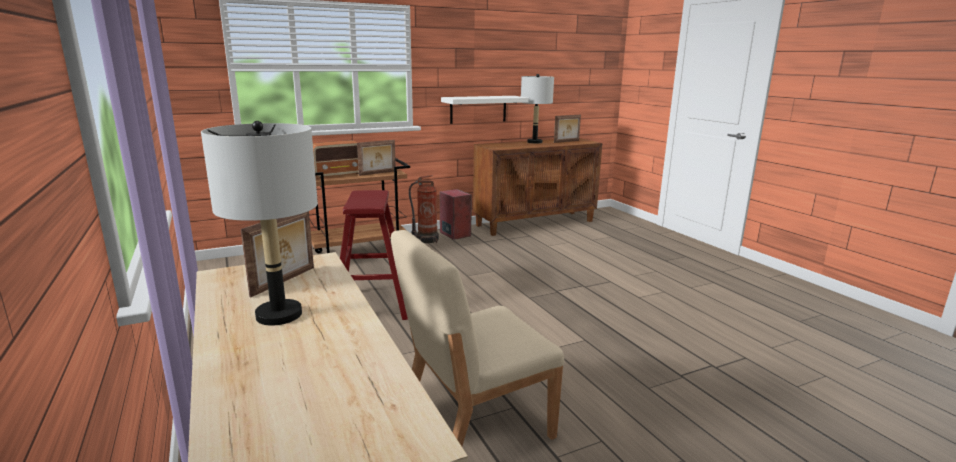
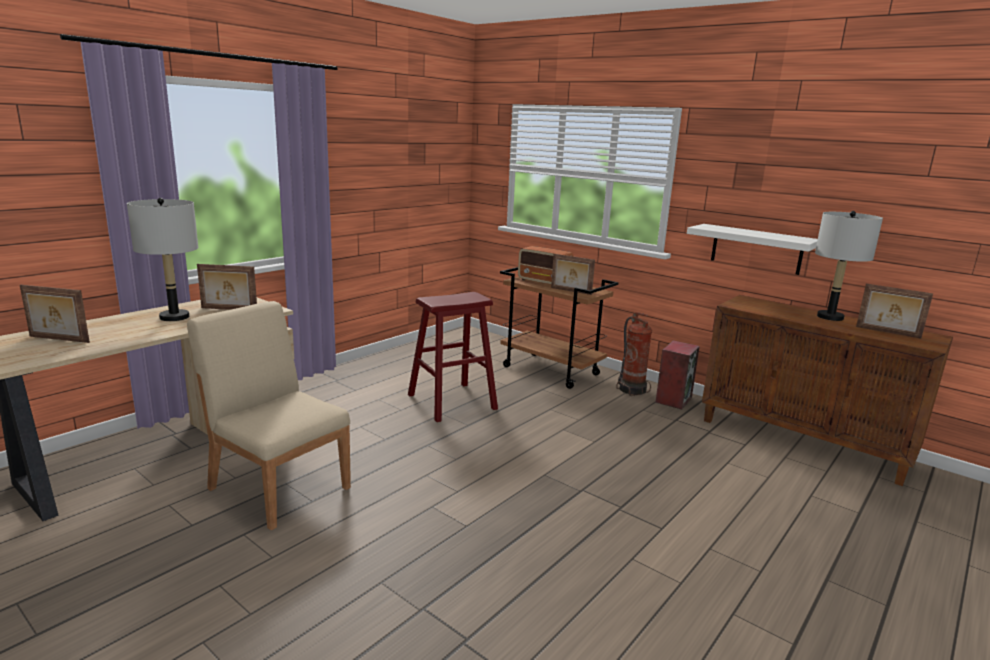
camera: 65 degrees right, 0 degrees up
none -> picture frame [20,285,90,343]

